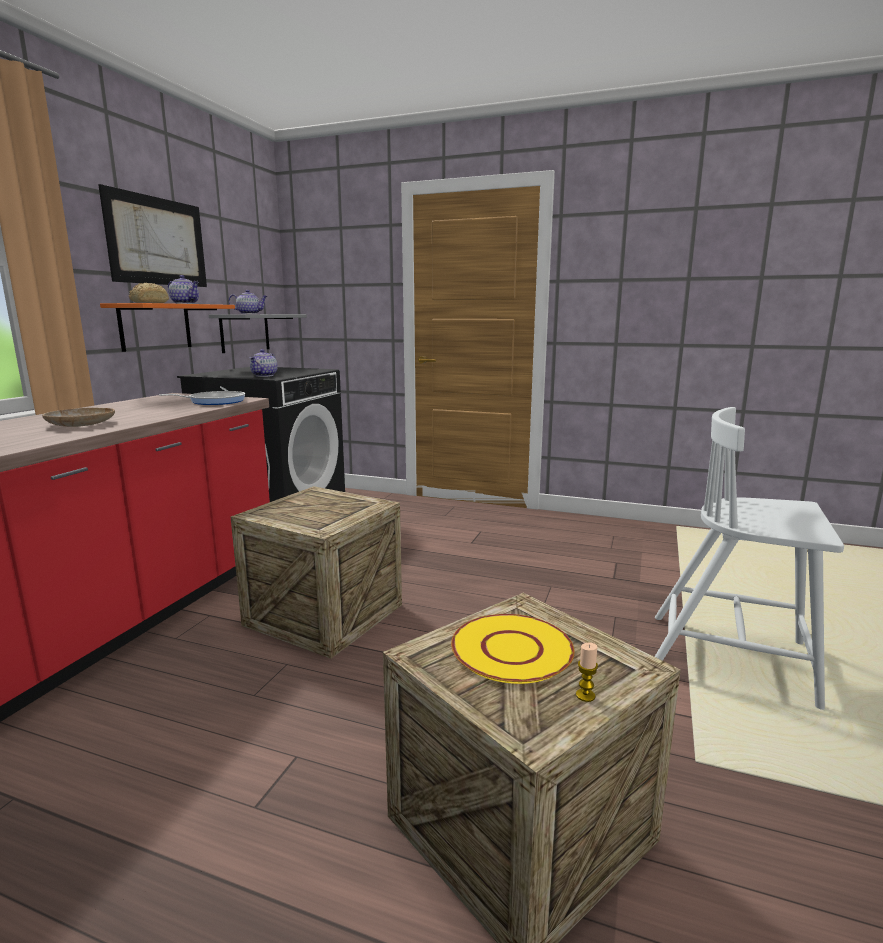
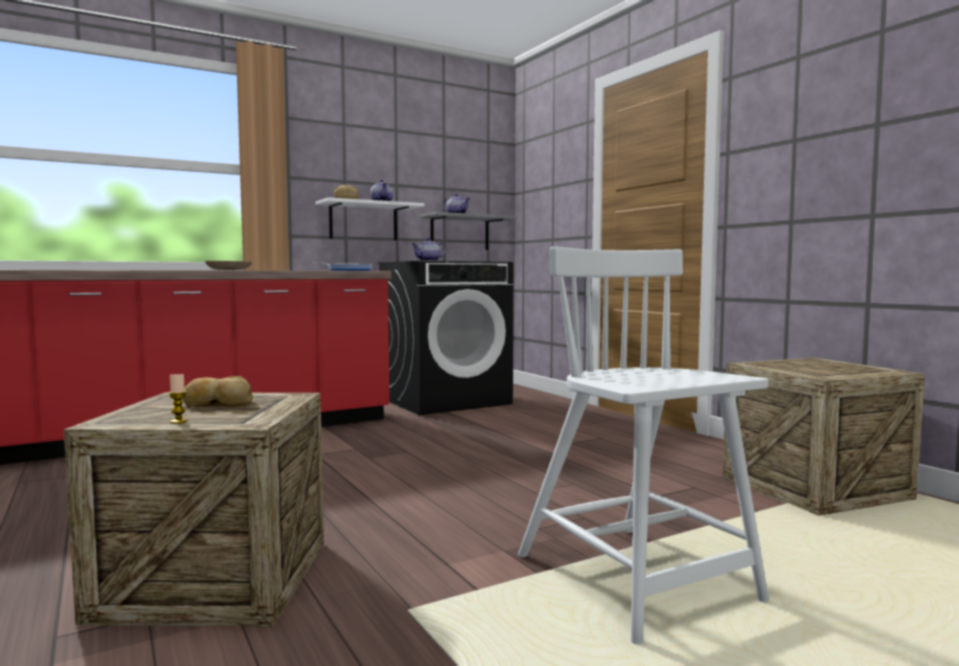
camera: 40 degrees right, 10 degrees down
picture [98,184,207,287] -> none
orange shelf [100,303,235,352] -> white shelf [316,197,424,240]
crate [231,486,402,659] -> crate moved to [723,358,925,516]
yellow plate [451,614,575,684] -> bread [182,376,254,407]

